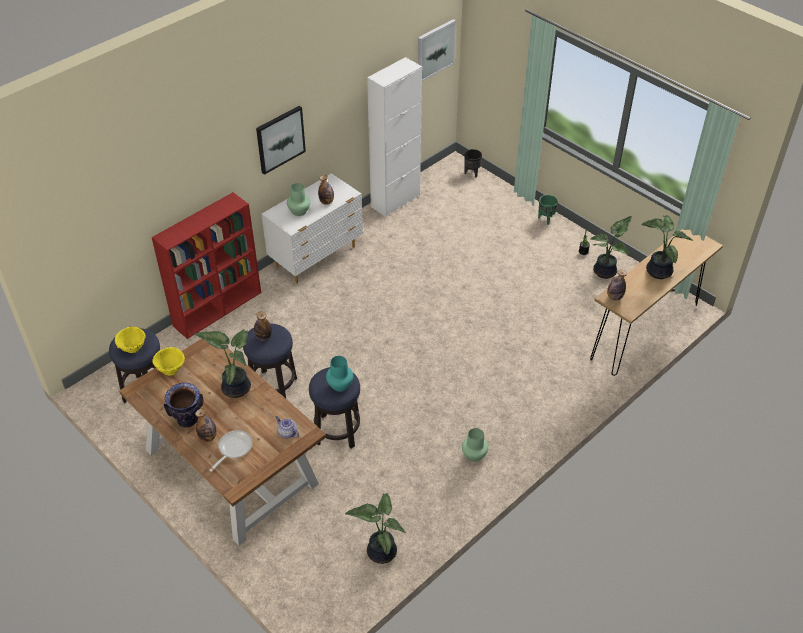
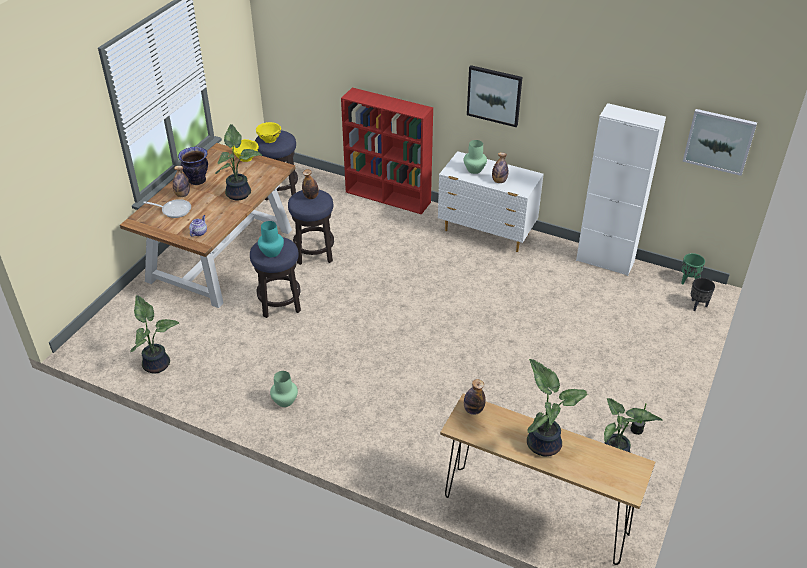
camera: 70 degrees right, 5 degrees down
green planter [538,195,558,225] -> green planter moved to [681,253,705,284]

